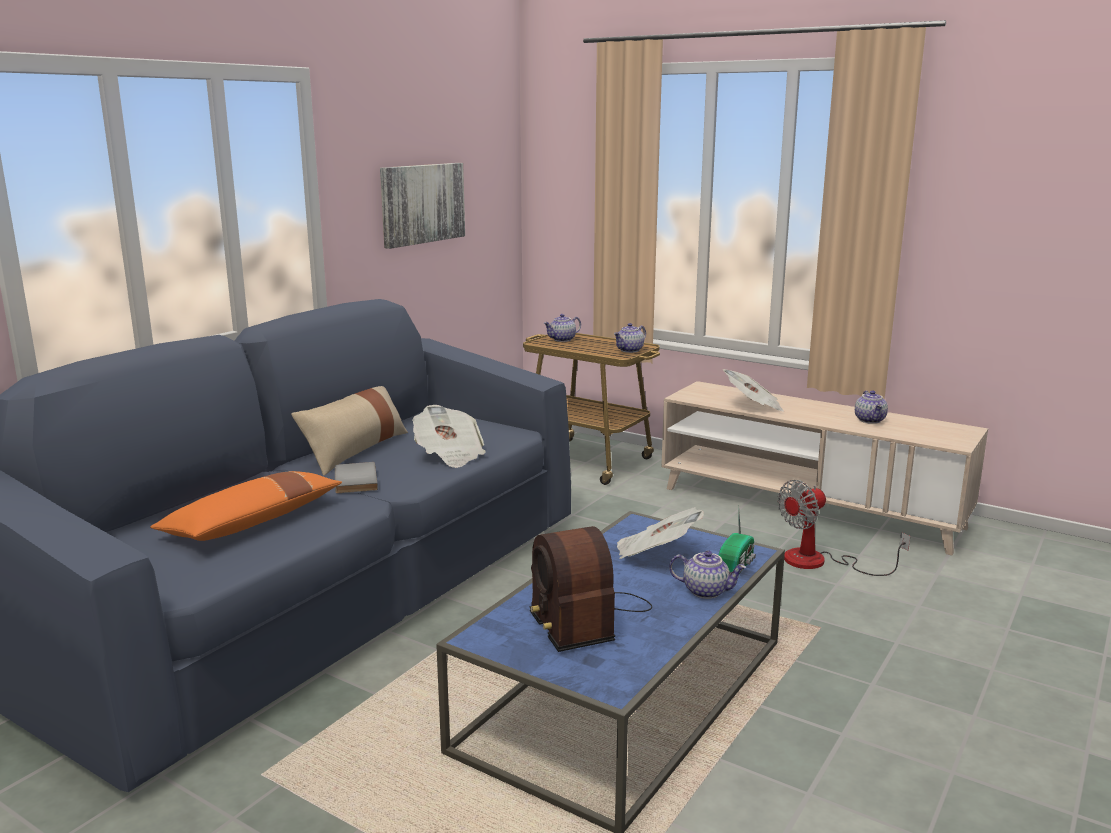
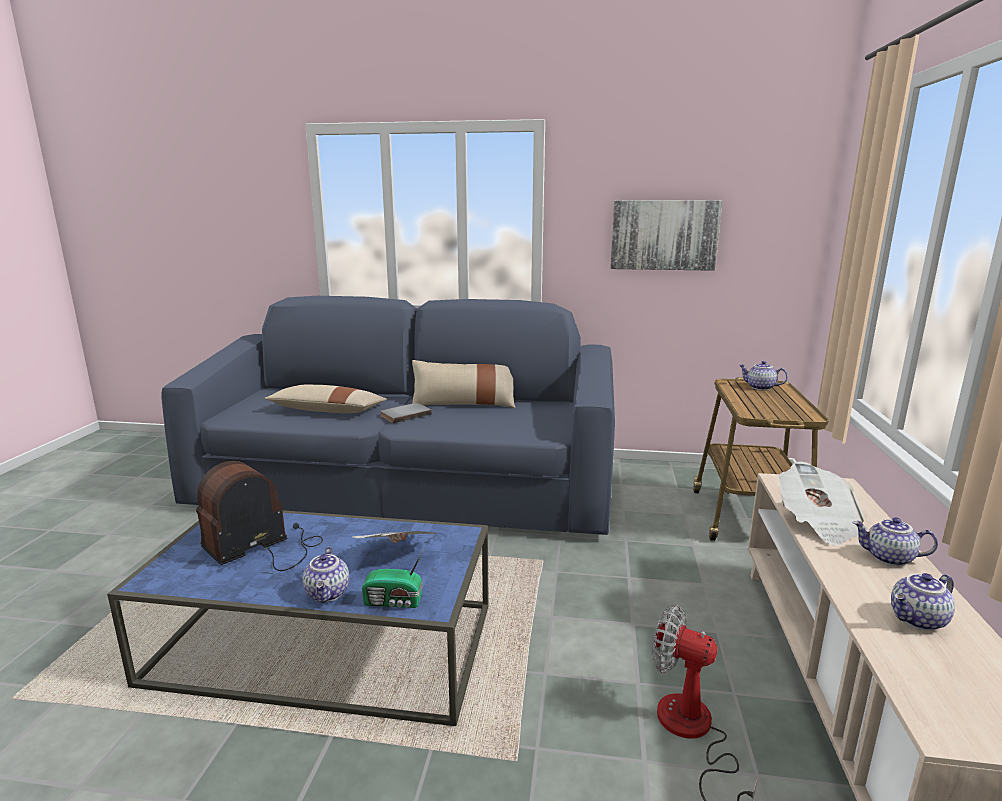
camera: 65 degrees right, 0 degrees up
orange pillow [150,471,342,541] -> beige pillow [264,385,387,413]
newspaper [412,405,486,468] -> none
teapot [614,323,646,353] -> teapot moved to [852,517,938,566]

